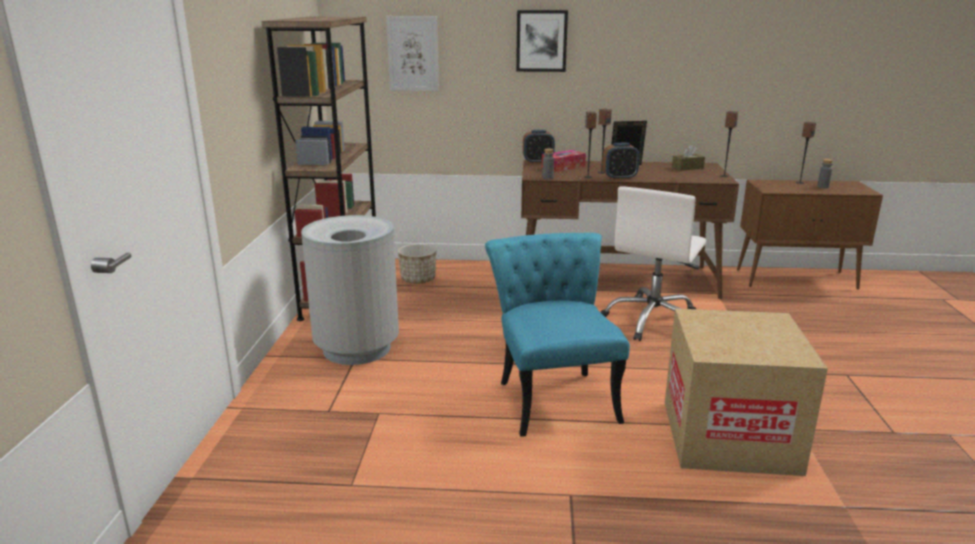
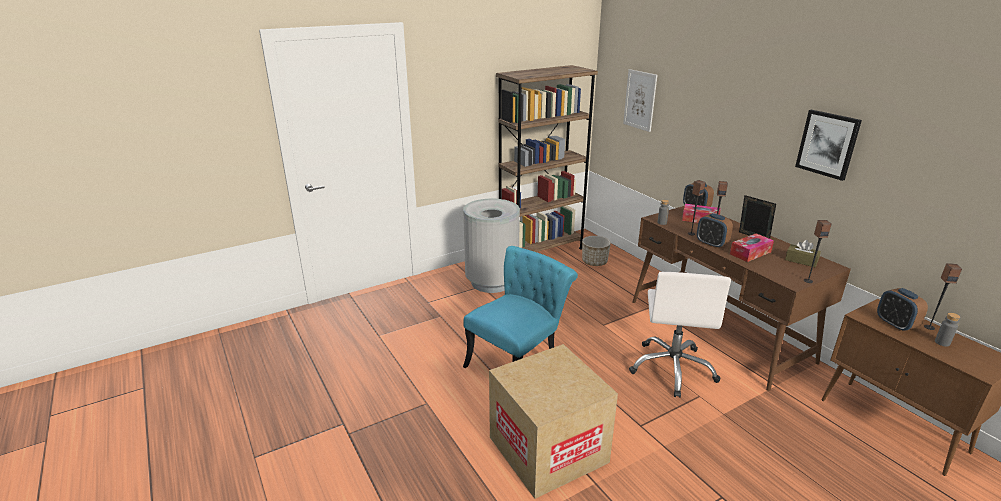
camera: 55 degrees right, 5 degrees up
picture [516,10,568,72] -> picture moved to [795,110,862,181]
white office chair [601,186,706,341] -> white office chair turned 75 degrees counterclockwise [629,272,731,398]
none -> tissue box [730,233,774,262]
none -> alarm clock [877,288,928,331]

